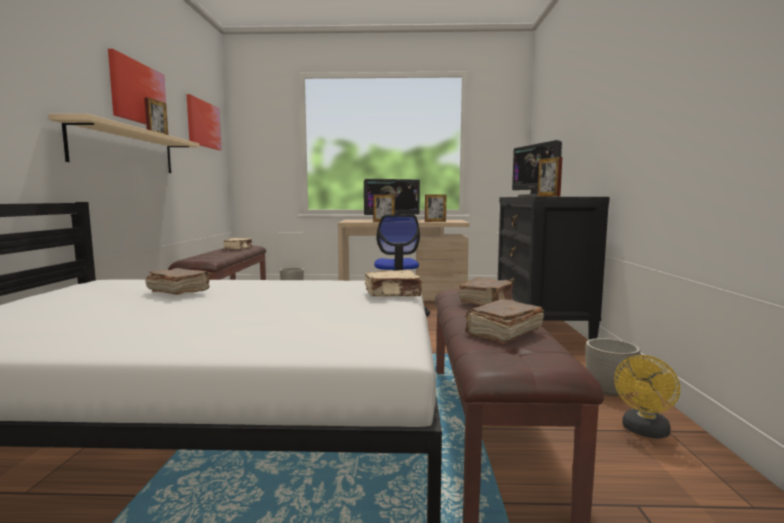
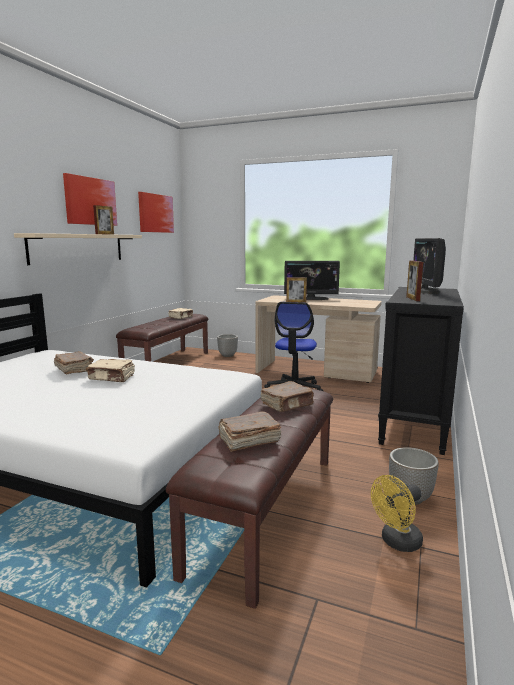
camera: 20 degrees right, 5 degrees up
beige book [365,270,422,297] -> beige book moved to [86,359,135,382]
picture frame [425,194,446,222] -> none

